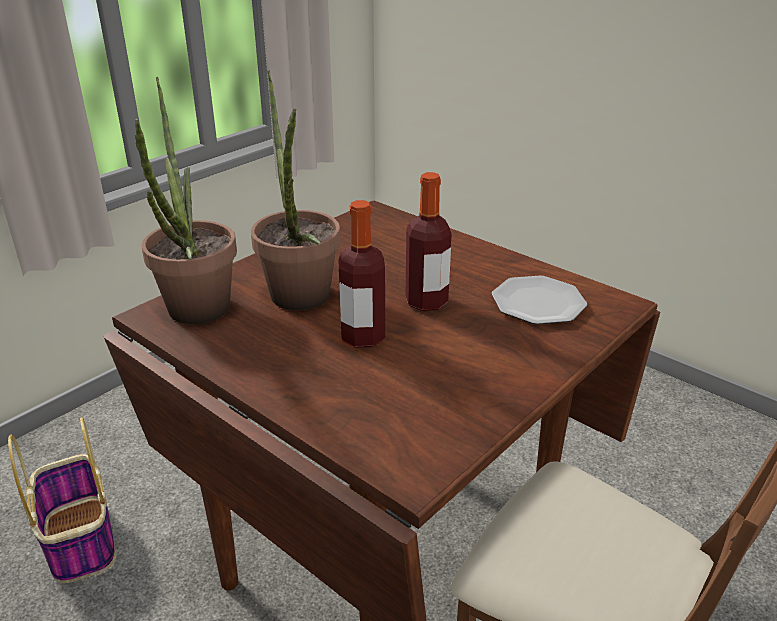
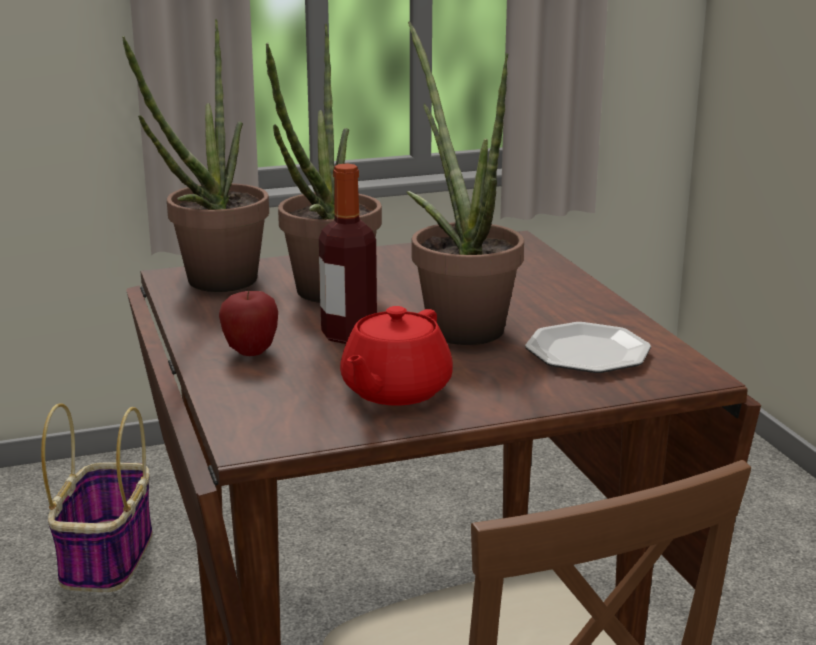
camera: 30 degrees right, 10 degrees down
bottle [405,172,452,311] -> potted plant [406,21,524,345]
none -> apple [219,291,278,356]
none -> red teapot [340,306,453,406]

